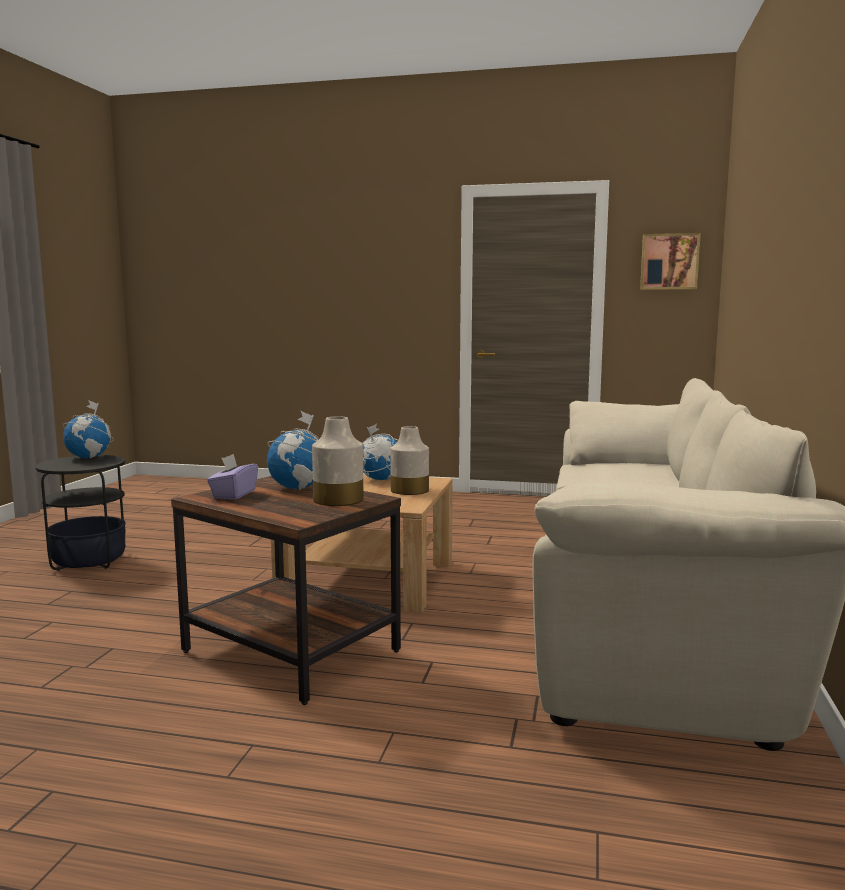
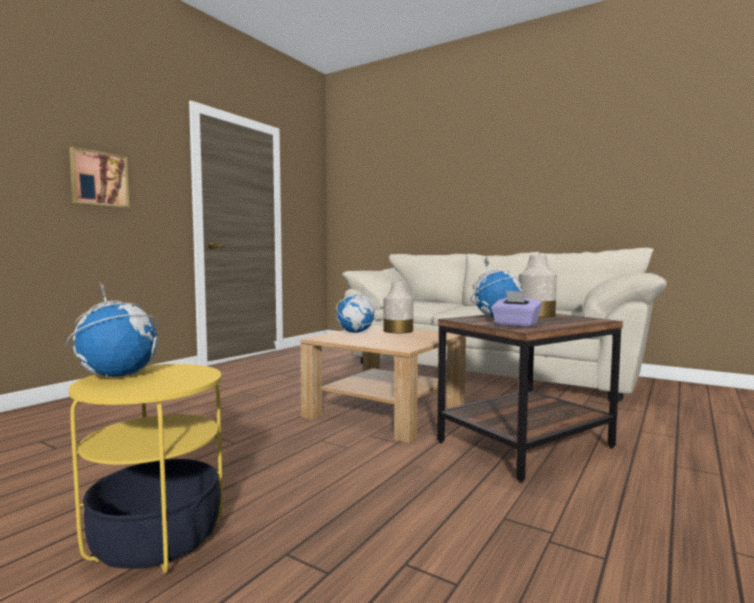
camera: 70 degrees left, 5 degrees down
black side table [35,455,126,571] -> yellow side table [69,364,223,573]
picture [640,233,701,290] -> picture moved to [69,147,129,208]

